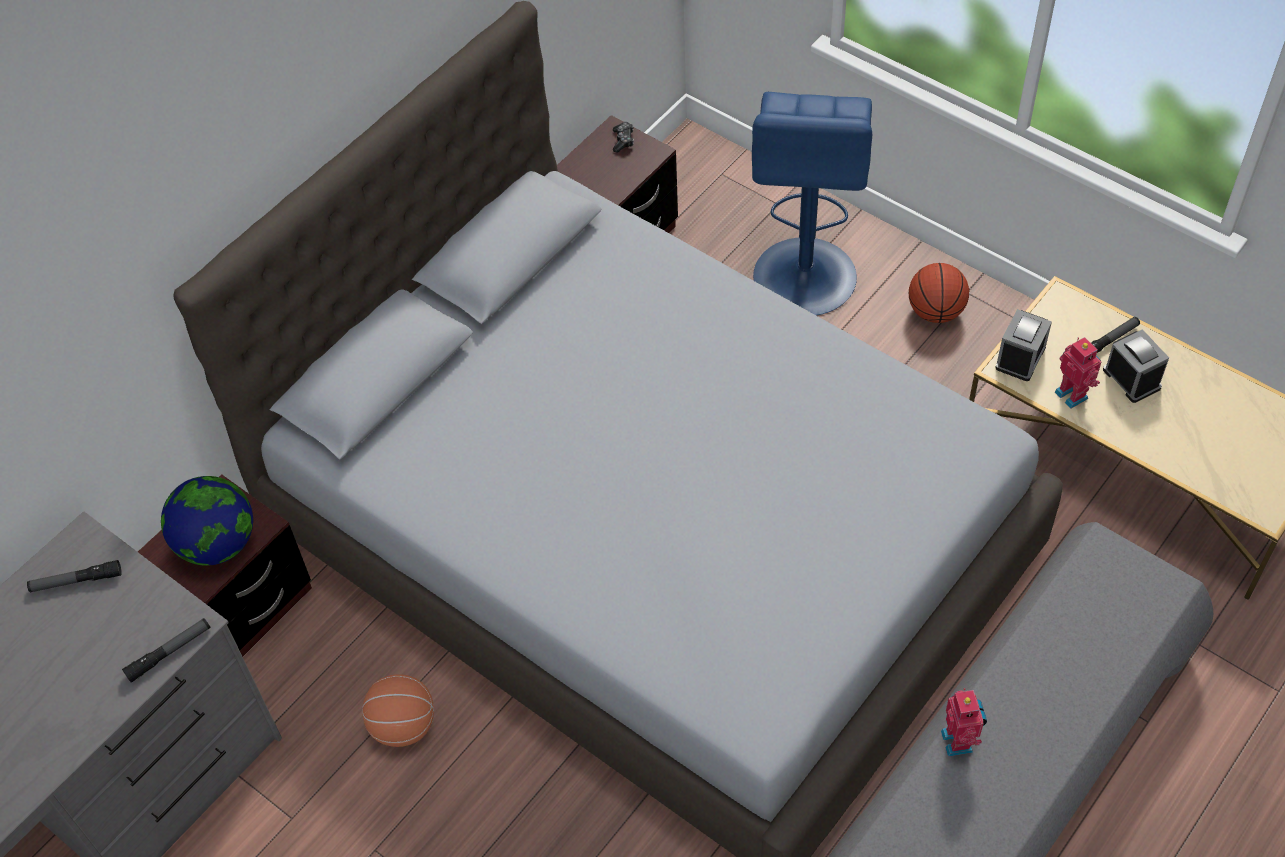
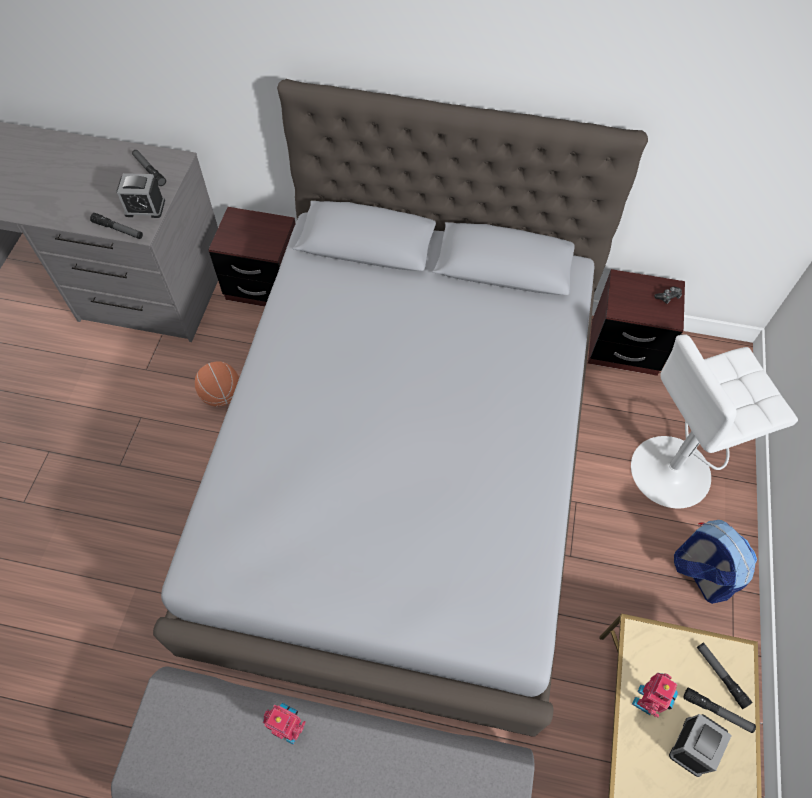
camera: 60 degrees right, 5 degrees up
globe [161,476,253,566] -> none
blue stool [752,92,872,315] -> white stool [631,334,798,508]
basketball [909,263,969,323] -> backpack [674,520,757,604]
toy robot [941,688,987,757] -> toy robot turned 120 degrees counterclockwise [263,703,306,745]
alarm clock [995,309,1052,381] -> alarm clock moved to [117,173,165,218]
none -> flashlight [697,643,752,709]

